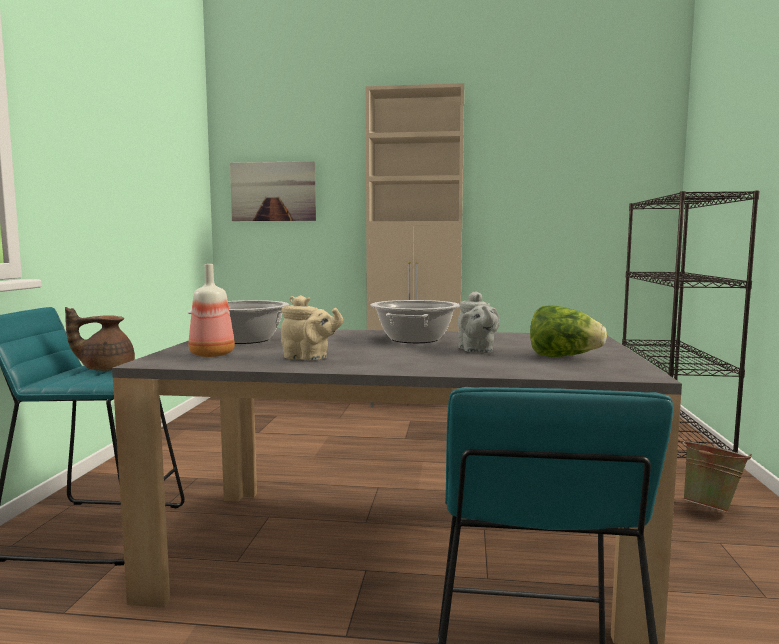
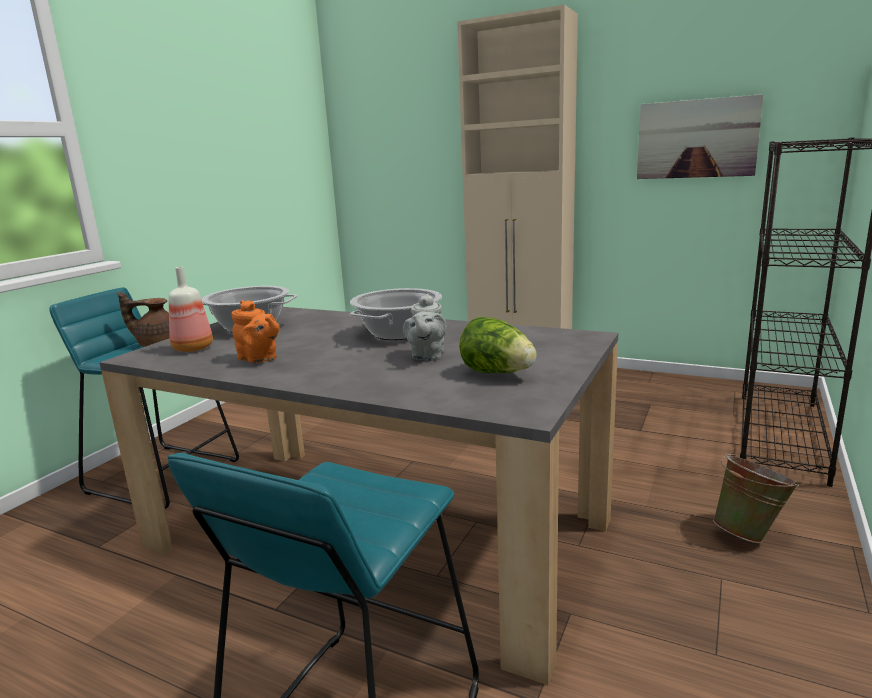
camera: 20 degrees right, 10 degrees up
picture [230,161,316,221] -> picture moved to [637,94,764,179]
beige teapot [281,295,343,360] -> orange teapot [231,300,280,363]

